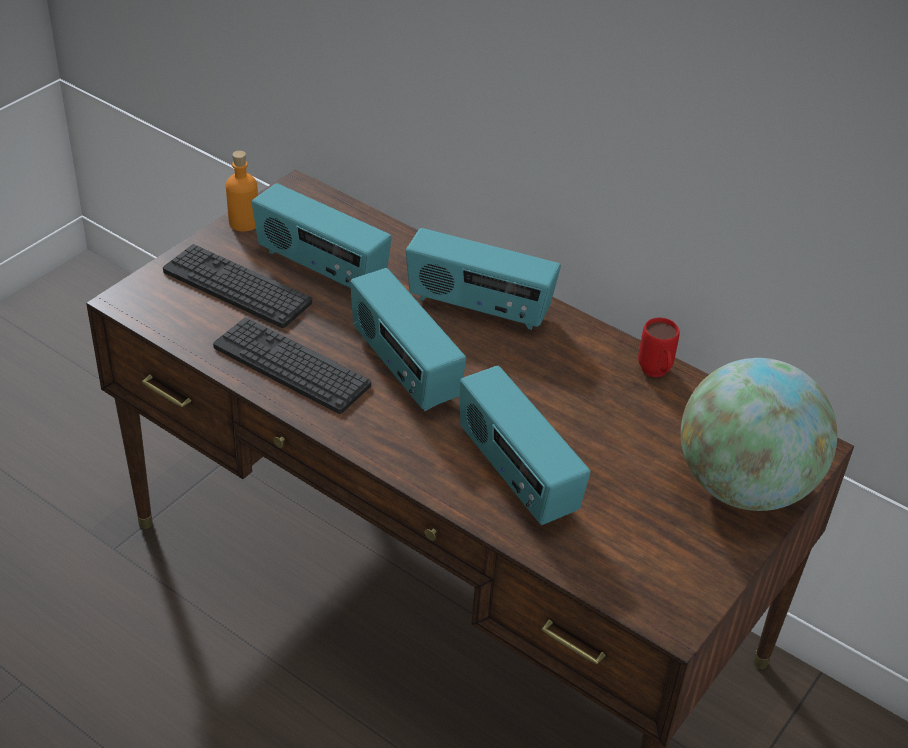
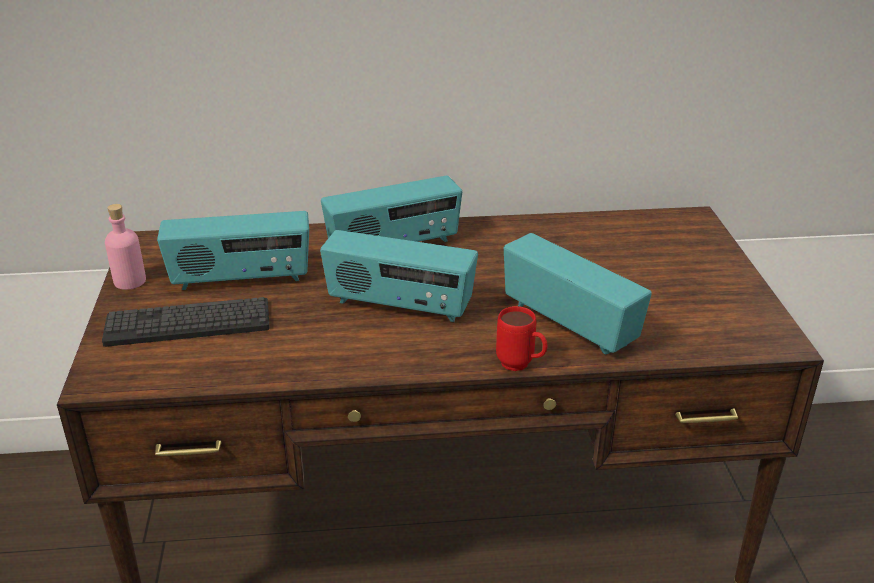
camera: 40 degrees left, 10 degrees down
keyboard [213,317,371,414] -> none
orange bottle [226,150,258,231] -> pink bottle [105,204,146,290]
radio [460,366,590,525] -> radio turned 150 degrees counterclockwise [504,233,652,355]
red mug [638,318,680,377] -> red mug moved to [496,306,548,371]
globe [681,358,837,511] -> none

